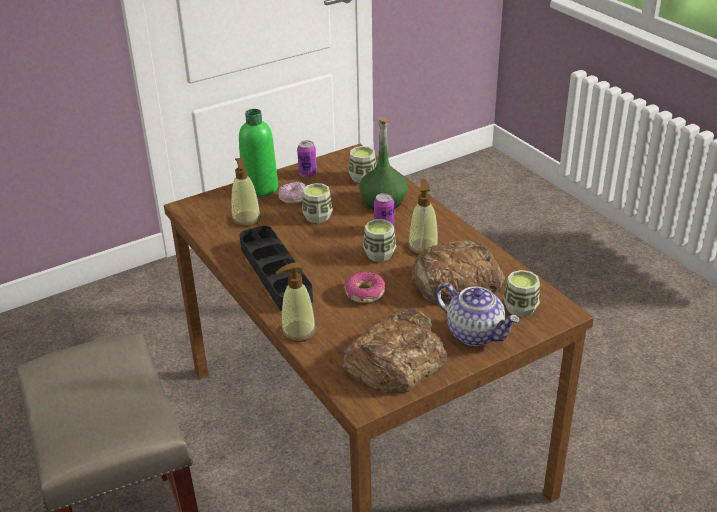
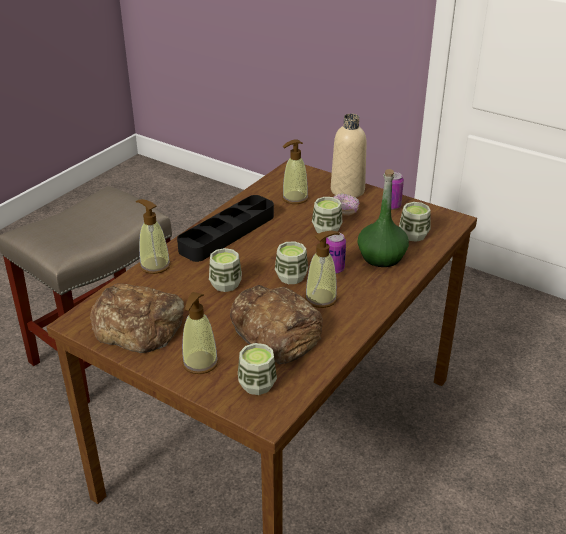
camera: 65 degrees right, 0 degrees up
green bottle [239,109,278,197] -> beige bottle [331,114,367,198]
donut [344,272,385,303] -> cup [209,248,242,292]
teapot [436,283,520,346] -> soap dispenser [182,292,219,374]

